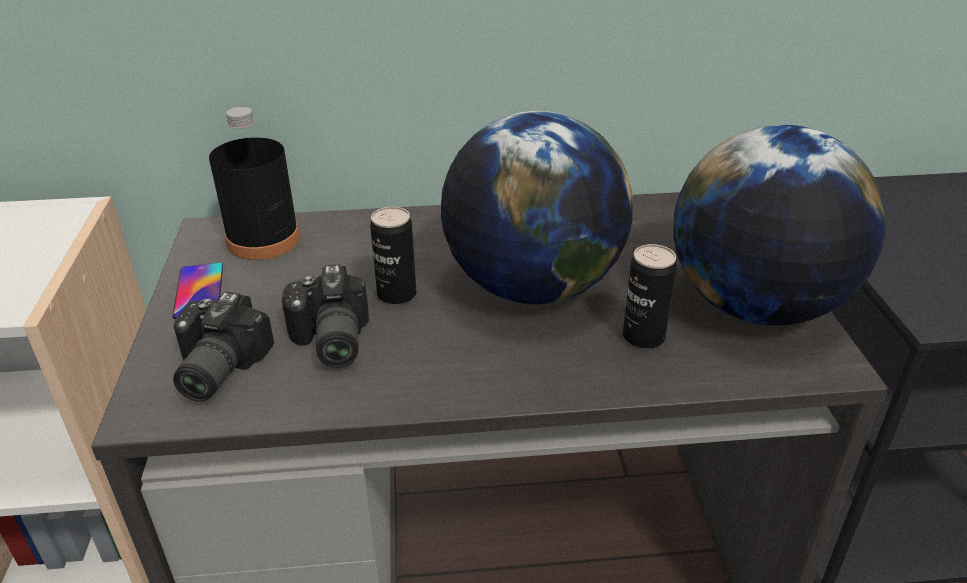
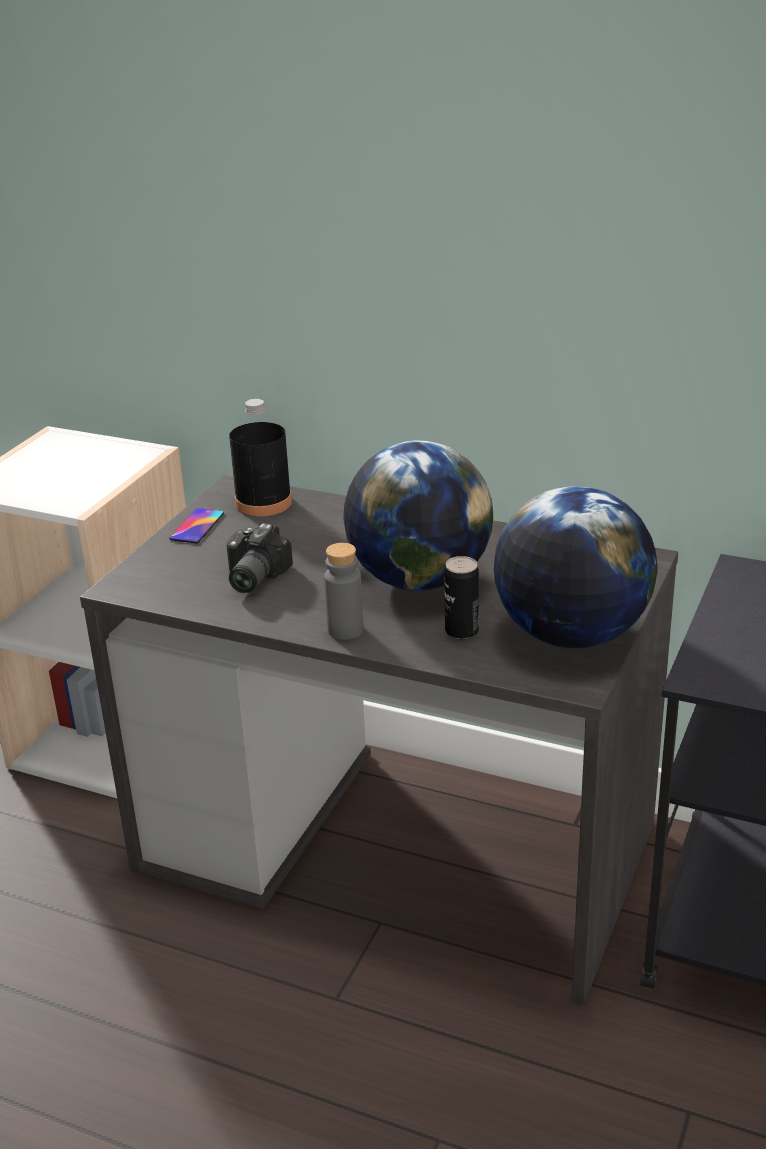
camera: 30 degrees right, 5 degrees down
camera [173,292,274,402] -> none
can [370,207,416,305] -> none
none -> grey bottle [324,543,364,640]

